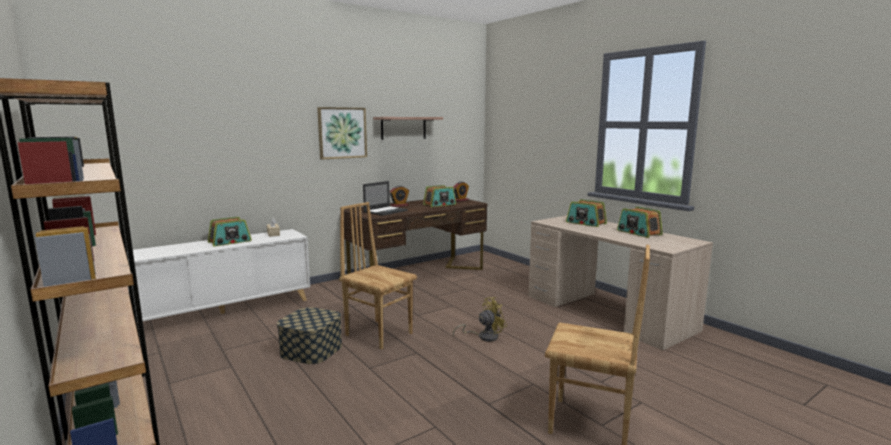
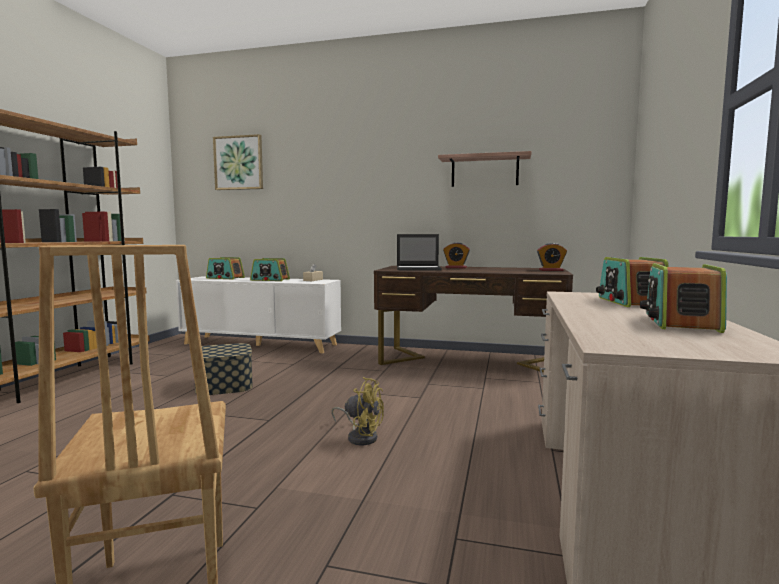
camera: 50 degrees right, 5 degrees down
picture [317,107,367,159] -> picture moved to [213,134,263,190]
brown chair [339,202,417,350] -> none
radio [423,185,456,207] -> radio moved to [206,257,245,279]

